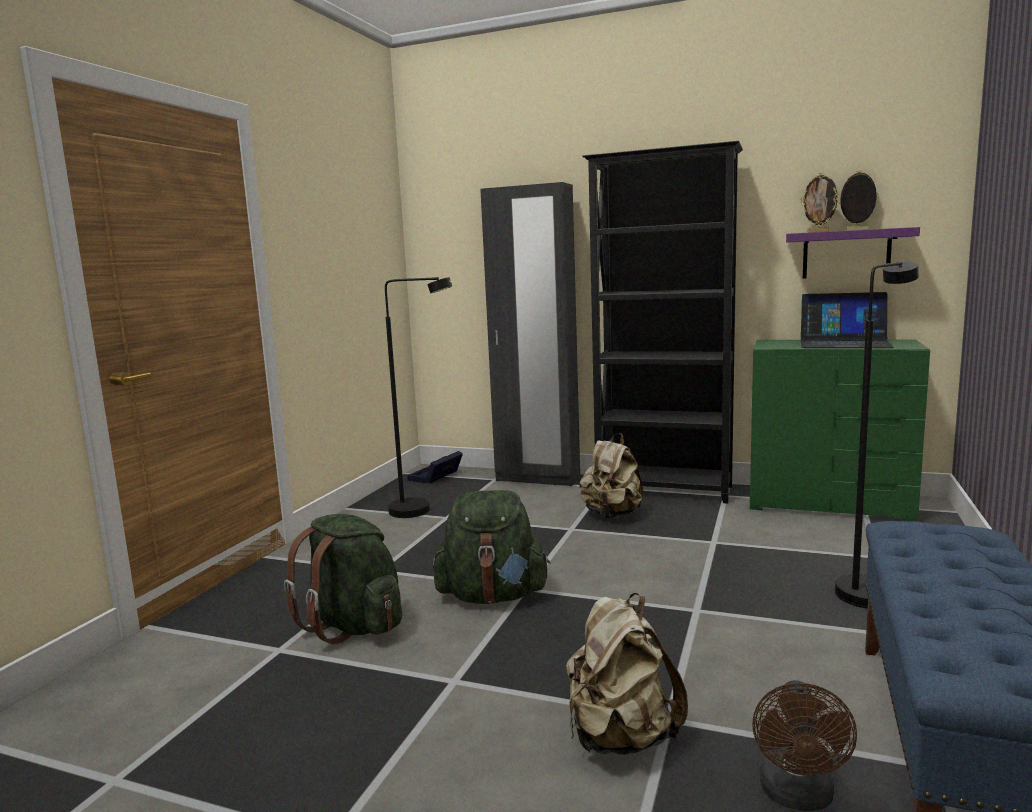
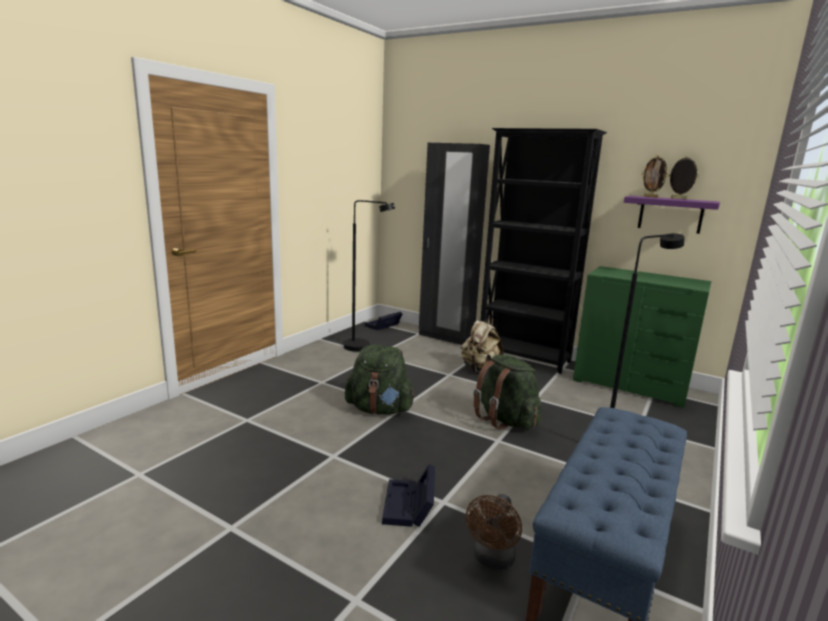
camera: 10 degrees right, 5 degrees up
green backpack [284,514,402,644] -> green backpack moved to [473,355,541,430]
beige backpack [566,593,688,755] -> black storage box [382,464,435,527]
laptop [801,292,894,348] -> none

